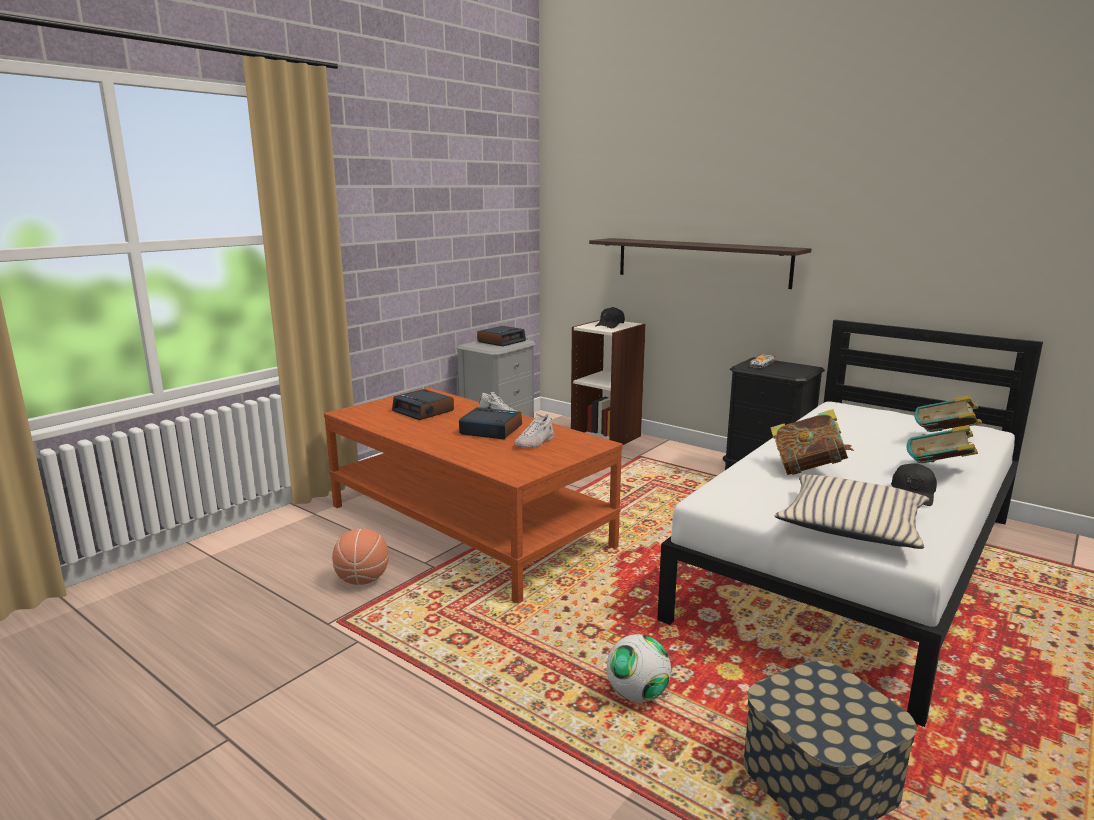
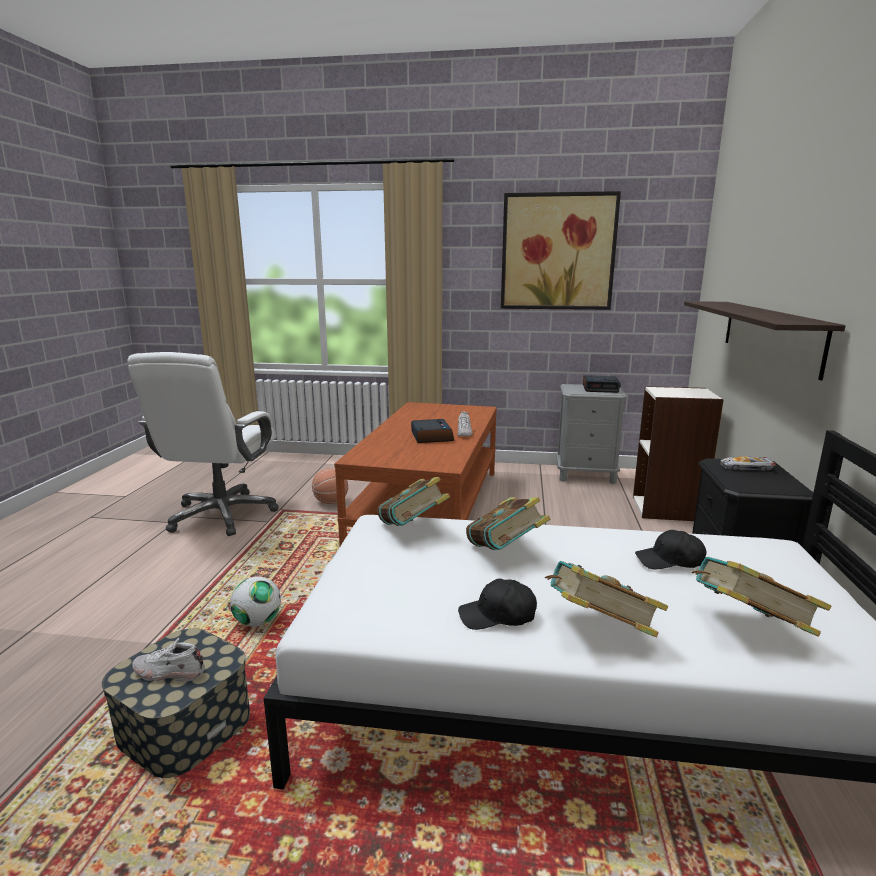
camera: 60 degrees right, 0 degrees up
alarm clock [392,389,454,420] -> none
white shoe [515,413,554,448] -> white shoe moved to [132,637,205,681]
black cap [595,307,625,328] -> black cap moved to [635,530,706,569]
beige pillow [774,475,929,549] -> none
none -> white office chair [128,352,279,536]
none -> book [378,477,450,526]
none -> picture [501,191,621,310]

